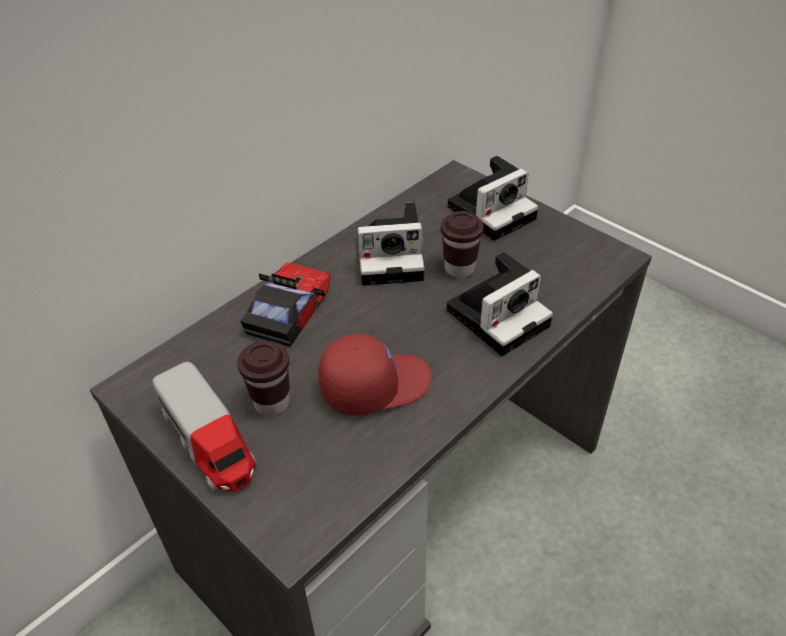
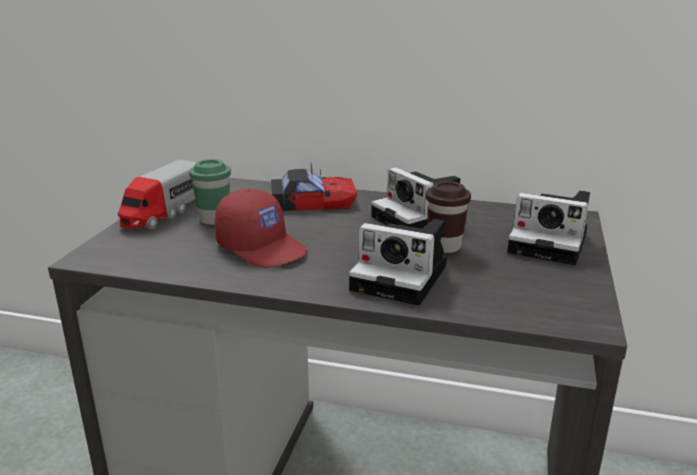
camera: 60 degrees right, 20 degrees down
brown cup [237,341,290,416] -> green cup [189,159,231,225]

